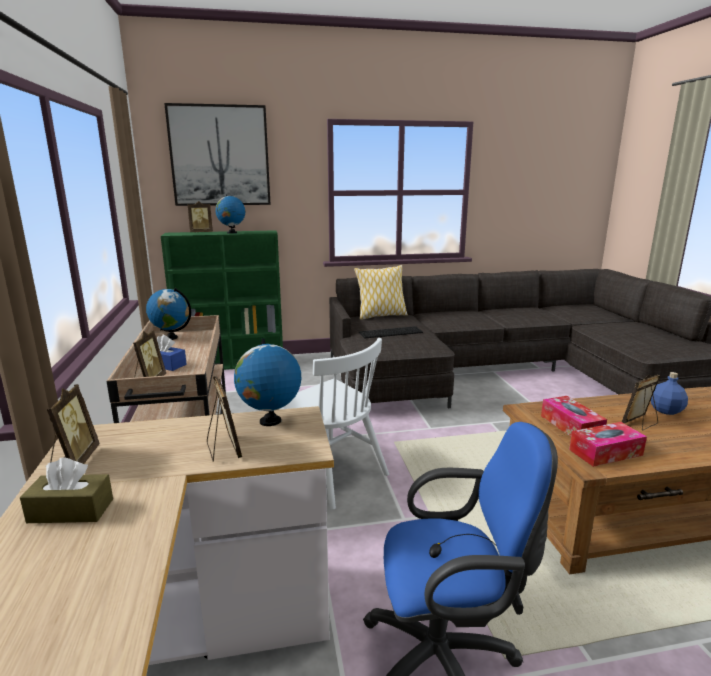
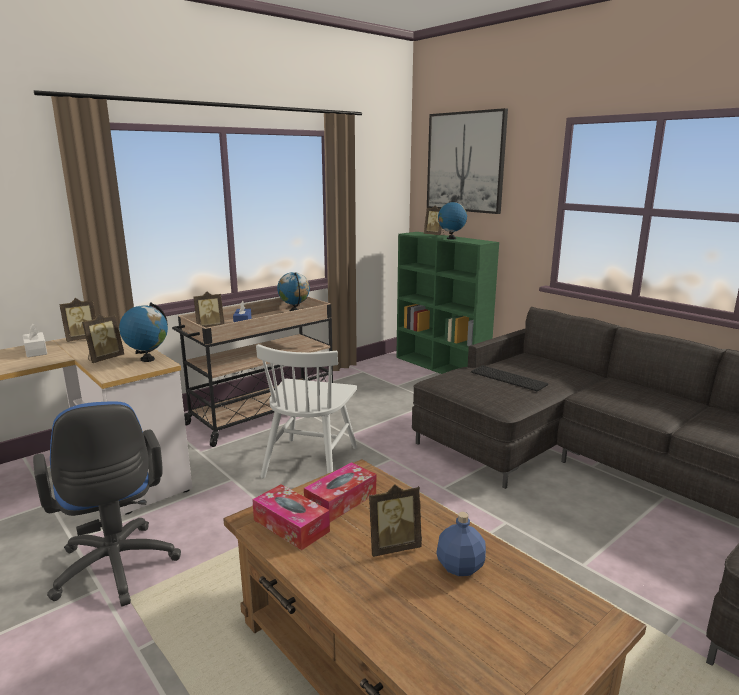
camera: 60 degrees right, 0 degrees up
brown tissue box [20,458,113,523] -> white tissue box [23,323,47,357]
pillow [354,265,408,320] -> none
picture frame [622,374,660,430] -> picture frame turned 135 degrees clockwise [369,485,422,557]

